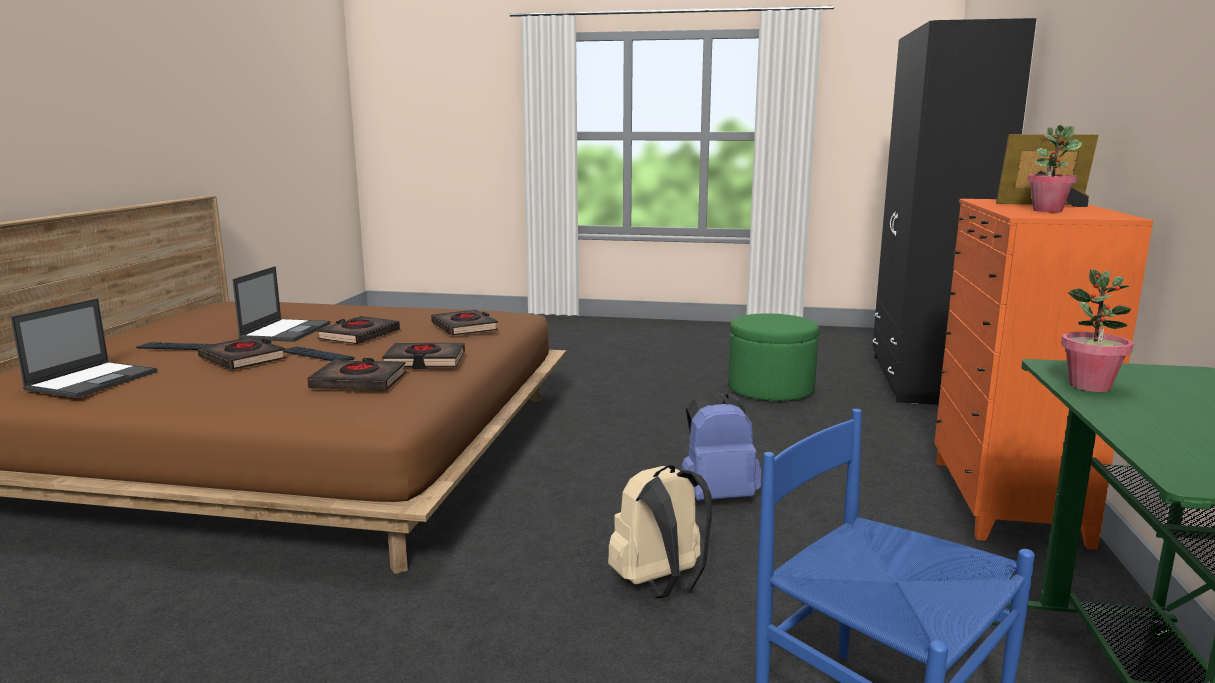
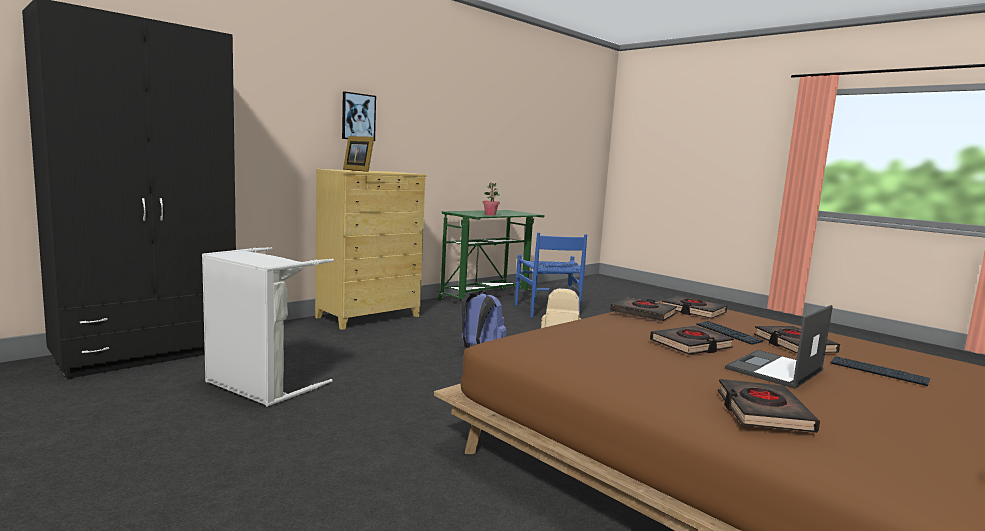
camera: 145 degrees left, 5 degrees down
laptop [11,298,157,398] -> none
black book [431,310,498,336] -> black book moved to [718,379,820,433]
green ottoman [728,313,819,402] -> grey laundry basket [202,247,334,407]
orange dresser [934,199,1153,550] -> beige dresser [315,169,427,330]
potted plant [1027,125,1082,212] -> none
none -> picture [342,91,376,141]

